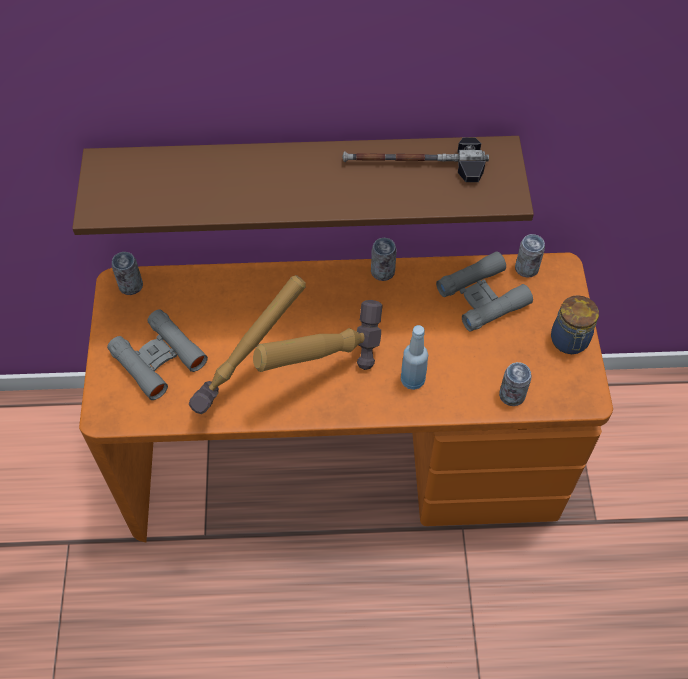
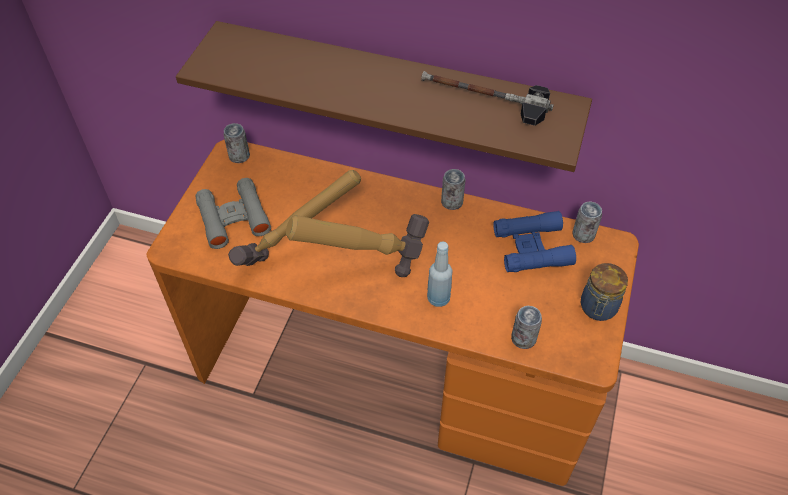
camera: 20 degrees right, 5 degrees down
grey binoculars [436,251,533,331] -> blue binoculars [493,211,576,272]

